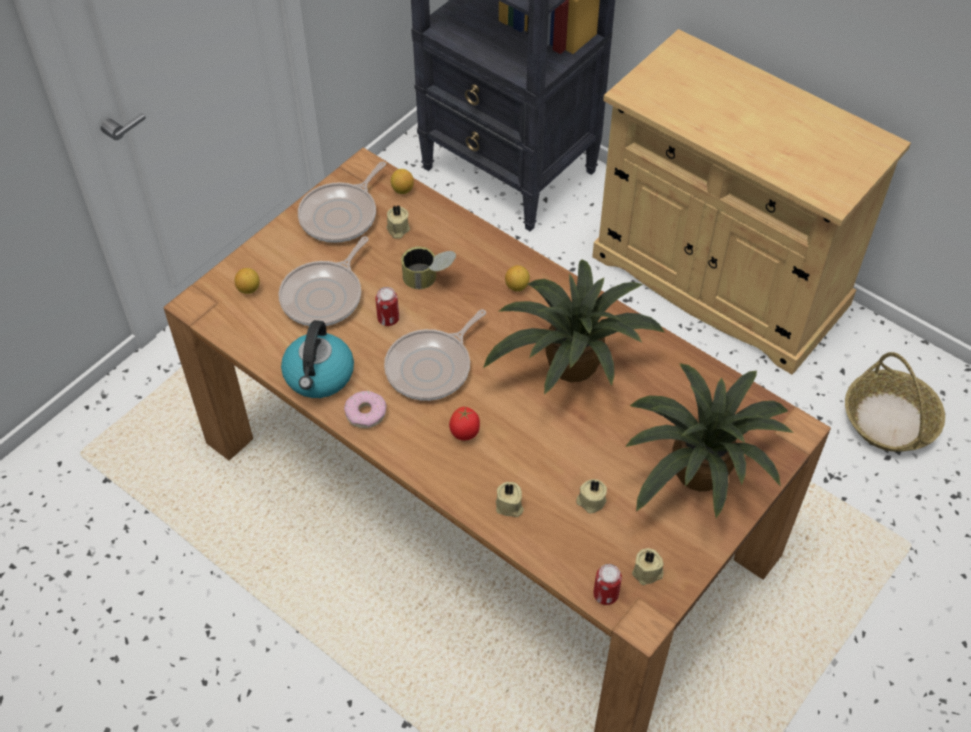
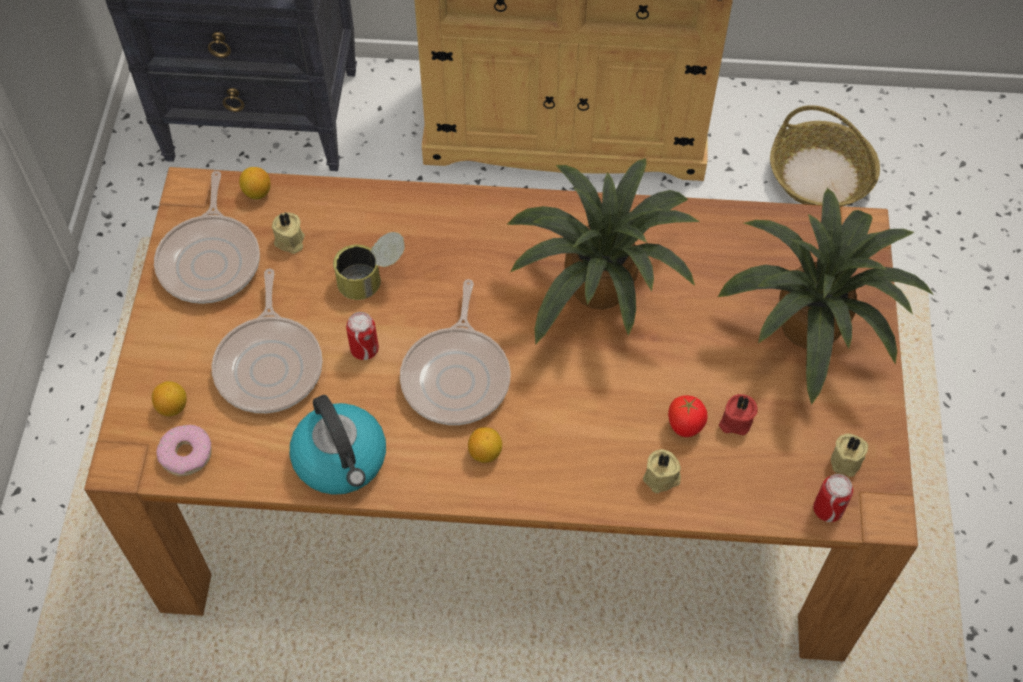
camera: 35 degrees left, 5 degrees up
donut [344,391,386,428] -> donut moved to [157,425,212,477]
tomato [449,407,480,441] -> tomato moved to [668,396,708,437]
lemon [505,265,530,291] -> lemon moved to [468,427,502,463]
beige candle [576,479,607,513] -> red candle [719,394,758,435]

